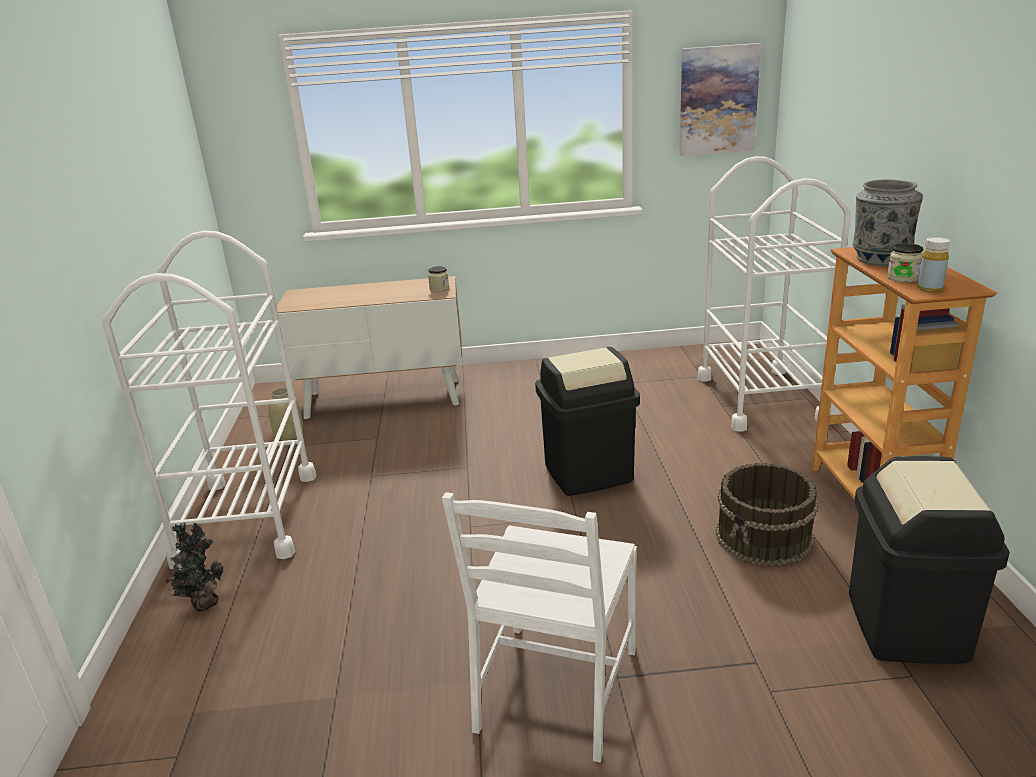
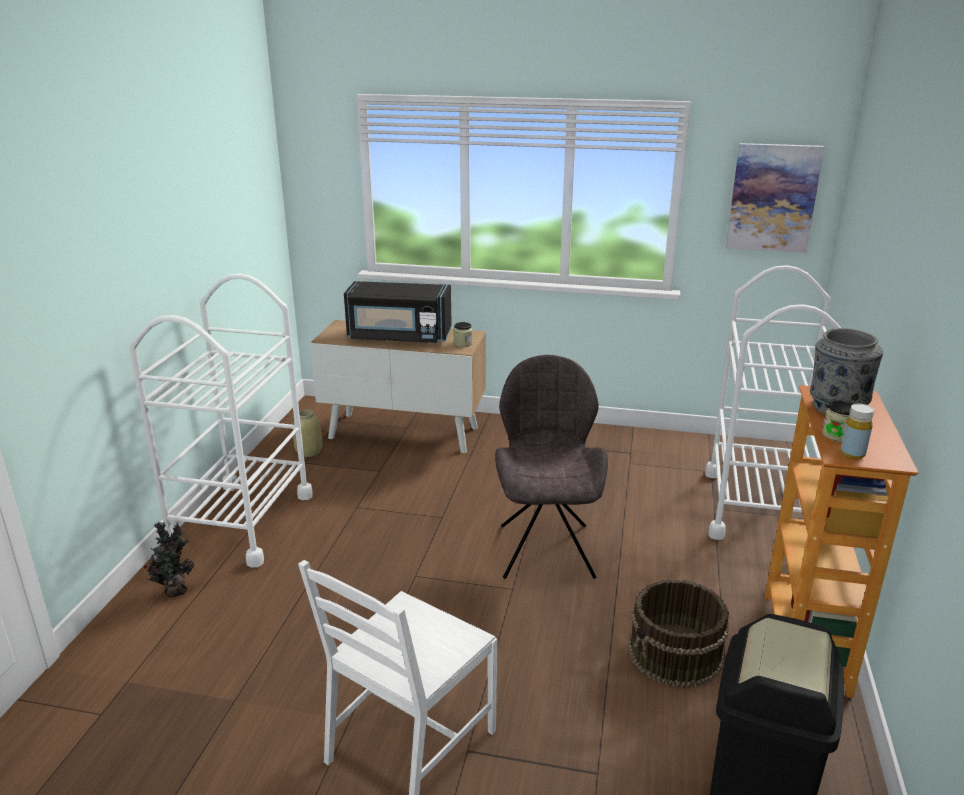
camera: 15 degrees right, 0 degrees up
black trash can [535,347,640,496] -> grey chair [495,355,608,579]
none -> black microwave [344,281,452,343]

